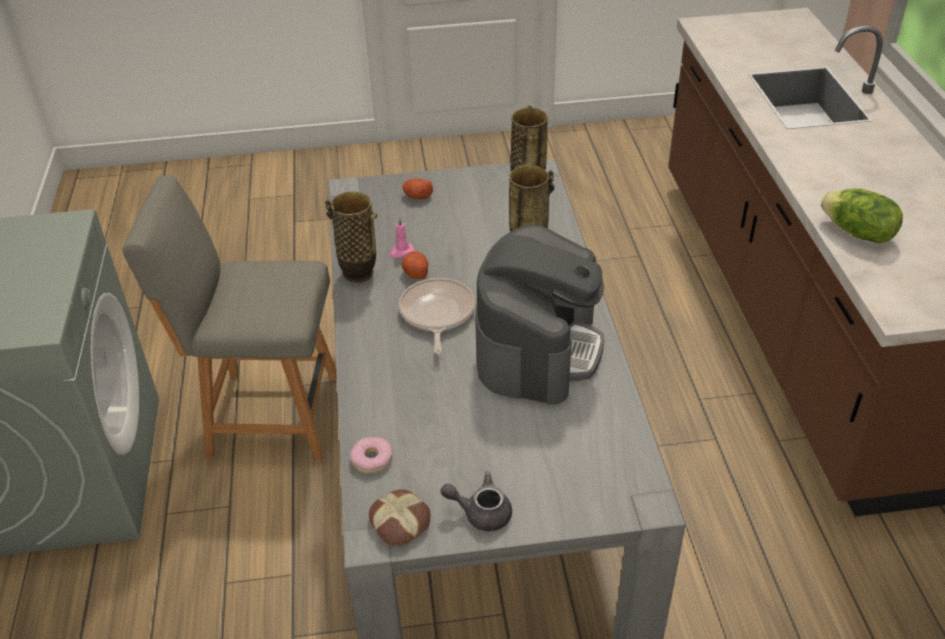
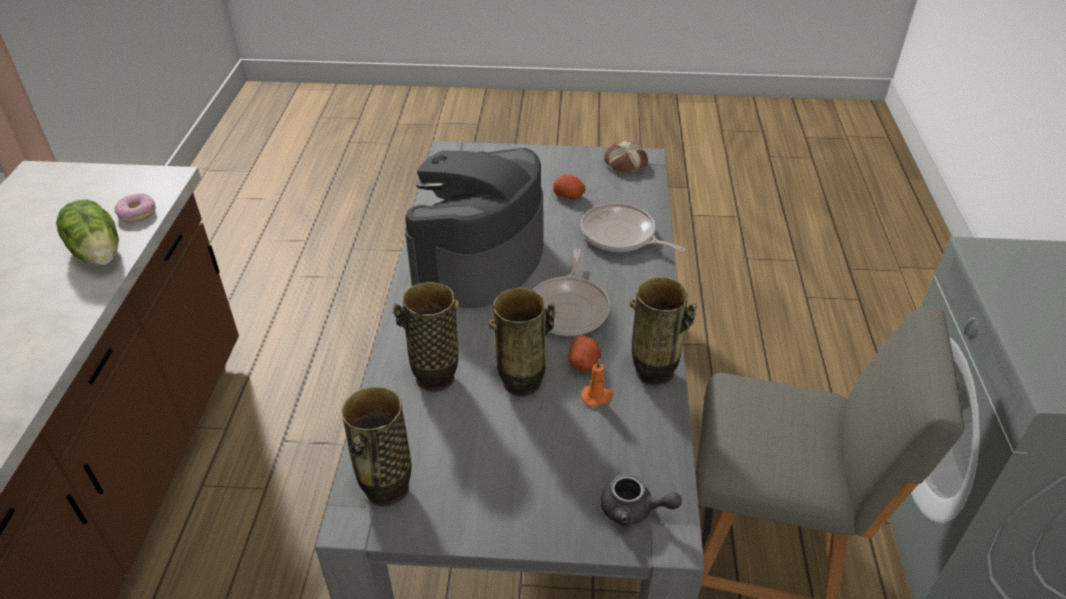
camera: 170 degrees left, 0 degrees up
donut [350,437,393,474] -> donut moved to [114,193,156,223]
pink candle [390,217,414,258] -> orange candle [581,359,613,407]
potato [402,179,433,199] -> potato moved to [553,174,586,200]
grey teapot [441,472,512,531] -> grey teapot moved to [600,474,682,526]
none -> vase [488,288,556,397]
none -> frying pan [581,203,686,252]

